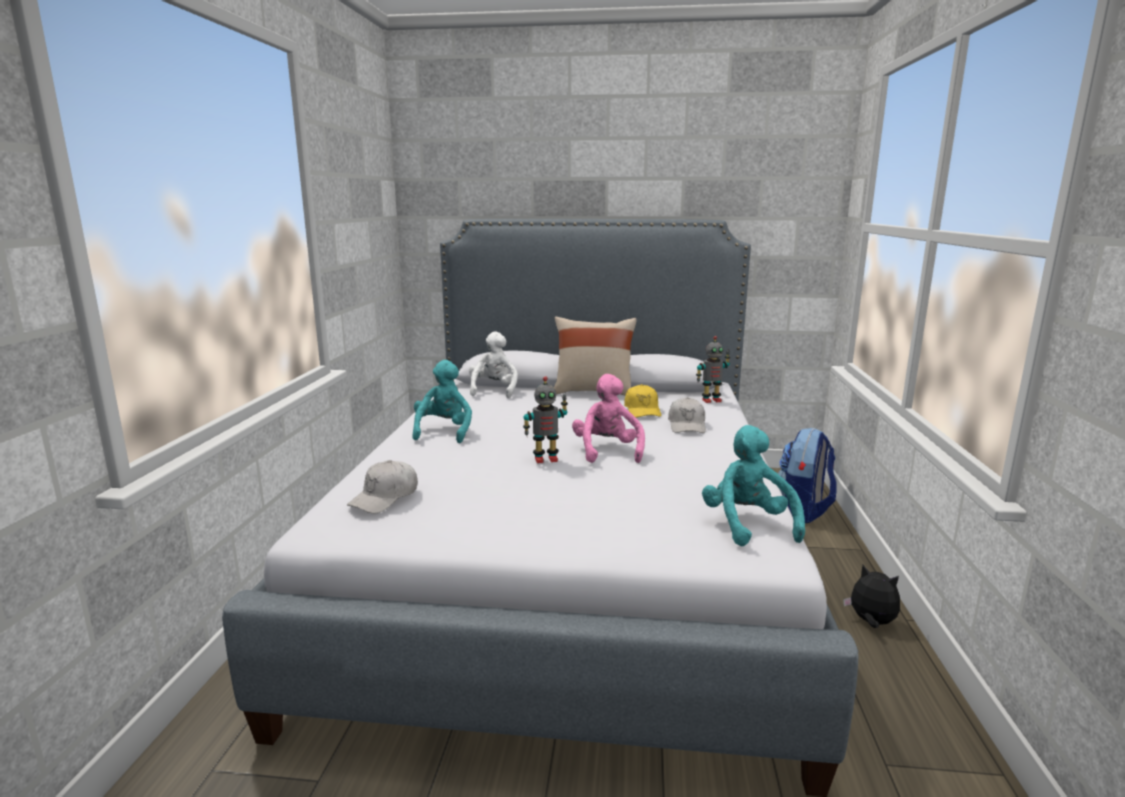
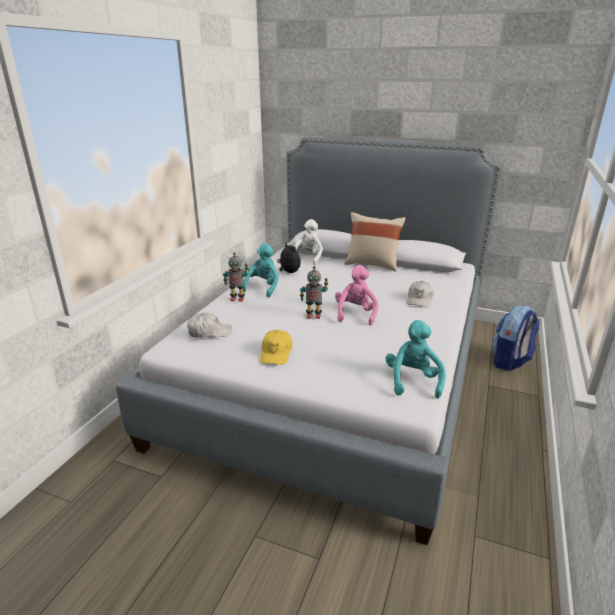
camera: 15 degrees right, 10 degrees up
white cap [347,460,418,514] -> white cap turned 150 degrees counterclockwise [187,312,232,338]
yellow cap [624,384,661,418] -> yellow cap moved to [260,330,292,365]
toy robot [696,336,730,403] -> toy robot moved to [223,252,249,302]
plush toy [843,565,900,628] -> plush toy moved to [277,243,301,273]

